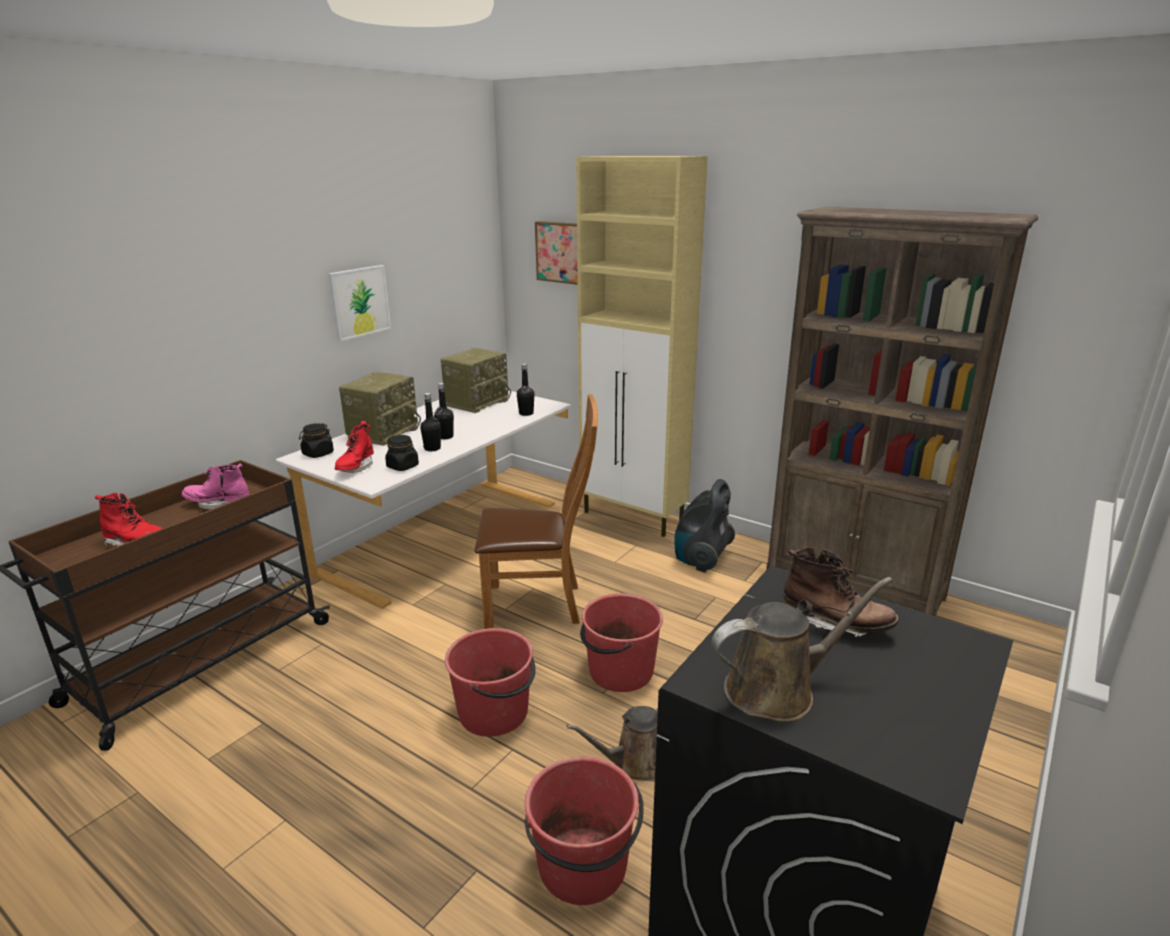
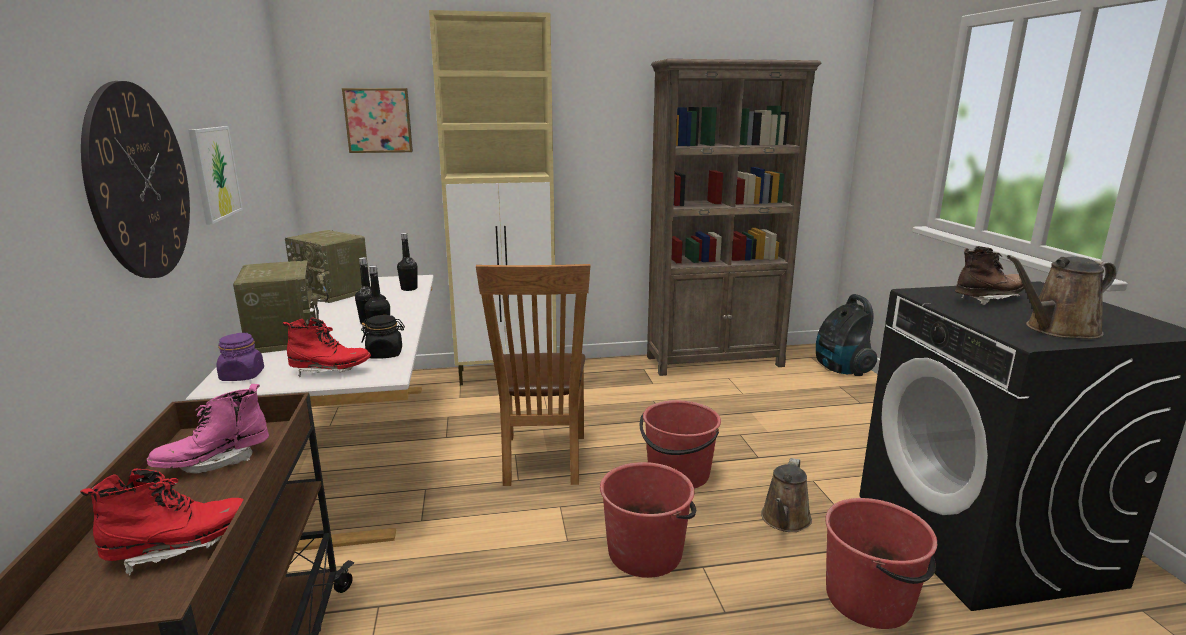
camera: 45 degrees left, 5 degrees down
black jar [299,423,334,458] -> purple jar [216,333,264,381]
red boot [335,421,374,473] -> red boot turned 60 degrees counterclockwise [283,318,371,376]
radio [441,348,511,413] -> radio turned 135 degrees clockwise [285,230,369,303]
brown chair [475,394,598,629] -> brown chair turned 135 degrees clockwise [476,264,590,486]
vacuum cleaner [674,479,735,573] -> vacuum cleaner moved to [816,294,877,376]
brown watering can [711,577,892,722] -> brown watering can turned 135 degrees counterclockwise [1007,255,1116,339]
none -> wall clock [81,81,190,278]

